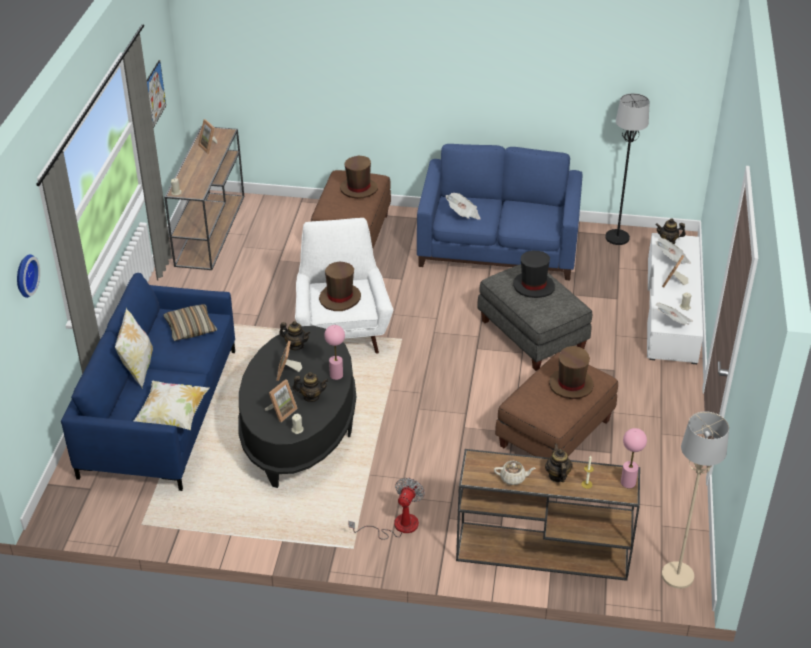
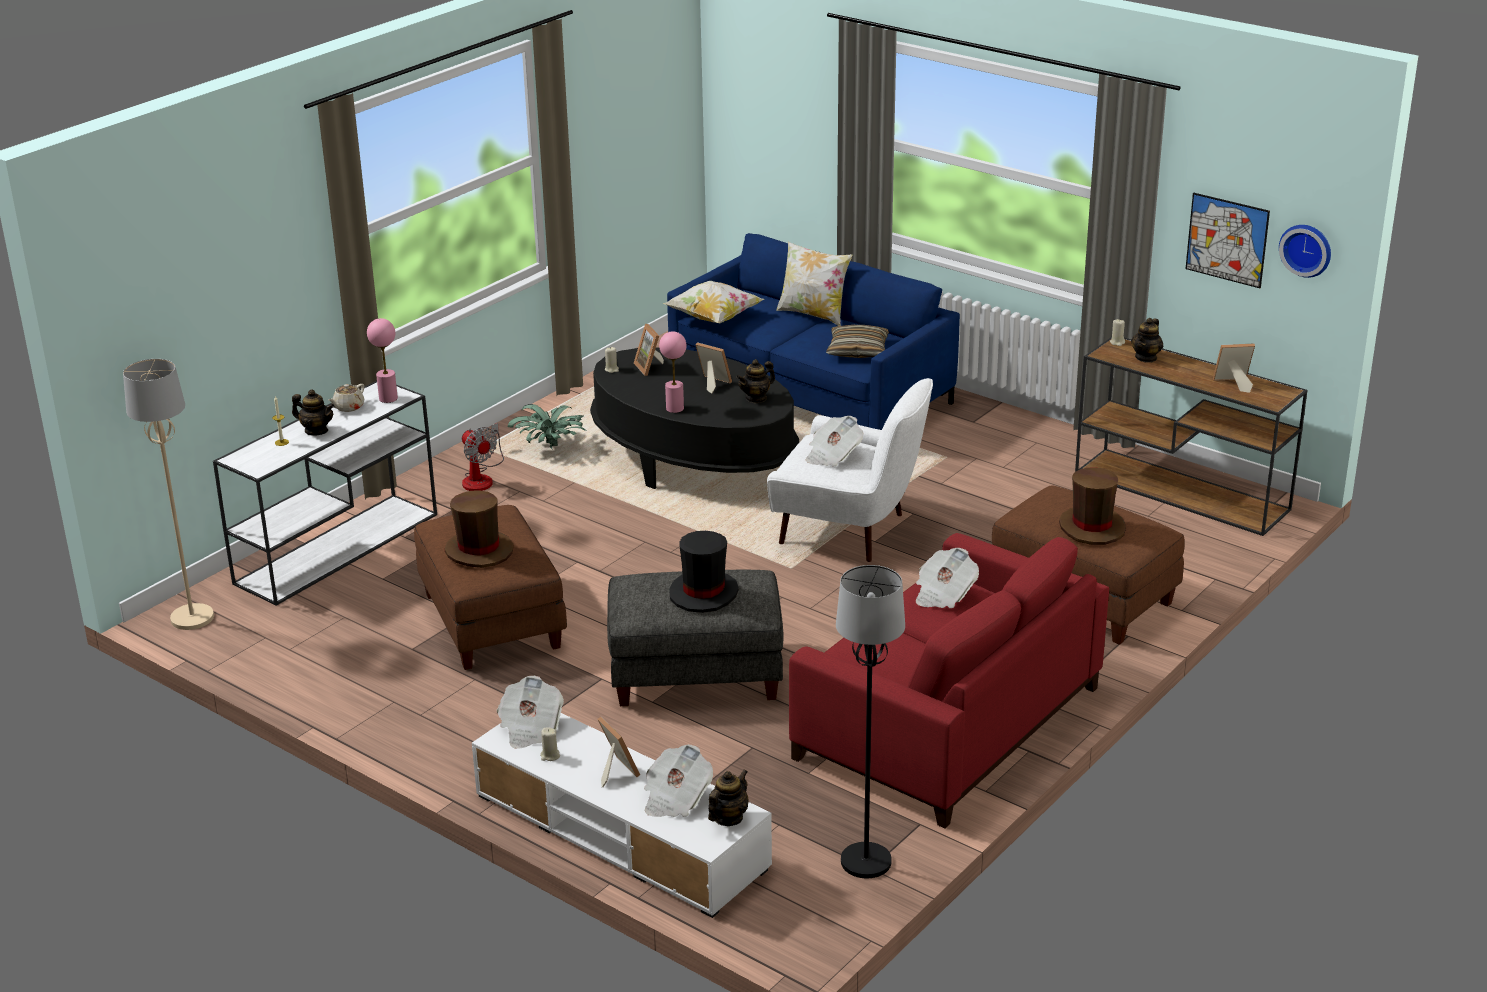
camera: 120 degrees right, 10 degrees down
wall clock [17,254,40,298] -> wall clock moved to [1279,225,1331,278]
teapot [292,372,329,402] -> teapot moved to [1131,318,1163,363]
brown hat [319,262,361,311] -> newspaper [806,416,863,467]
blue sofa [417,144,583,280] -> red sofa [789,533,1109,828]
brown console table [456,449,640,581] -> white console table [213,381,437,606]
pink table lamp [621,428,647,488] -> pink table lamp moved to [367,318,398,403]
none -> potted plant [508,404,587,450]

